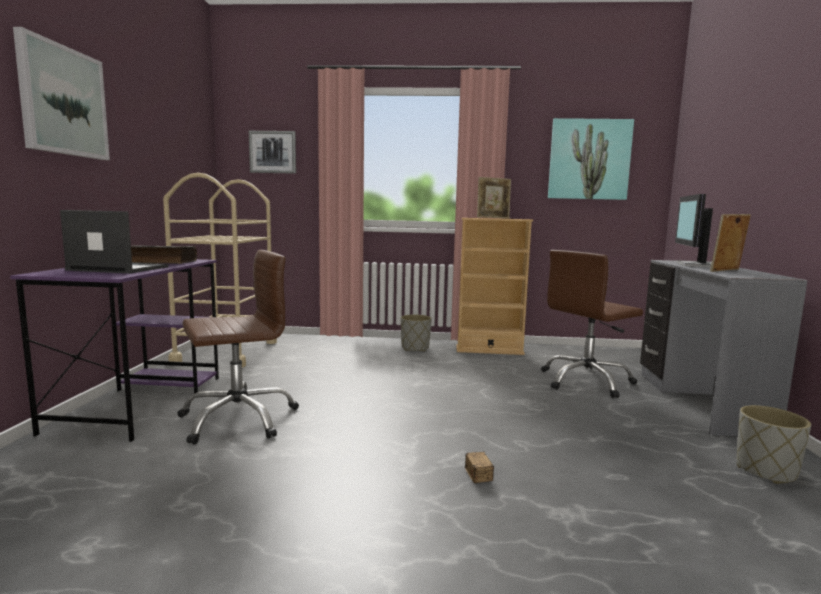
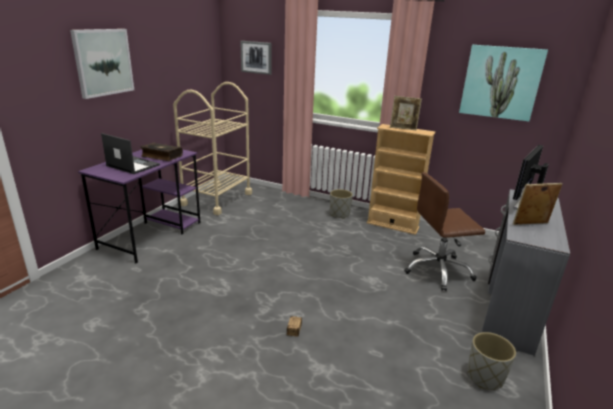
camera: 20 degrees right, 15 degrees up
brown office chair [178,250,299,445] -> none

